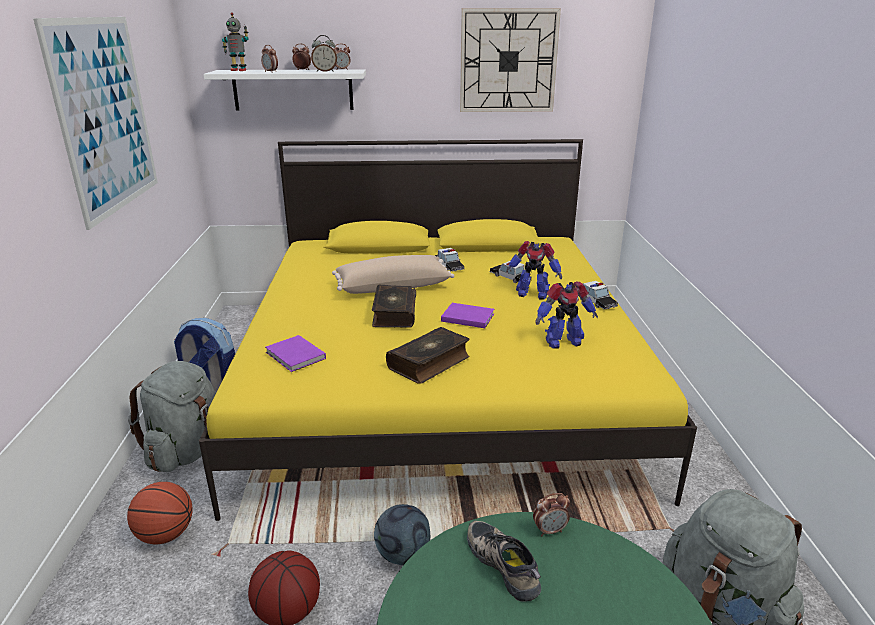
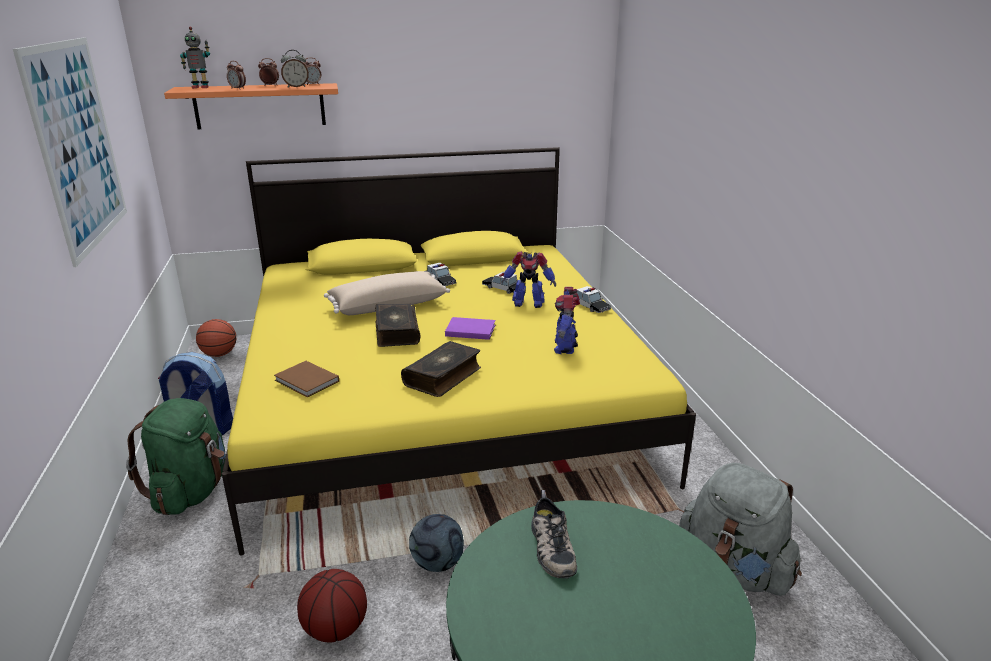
camera: 10 degrees left, 0 degrees up
basketball [127,482,193,544] -> basketball moved to [196,319,236,357]
grey backpack [128,361,216,472] -> green backpack [126,398,226,515]
white shelf [203,69,366,110] -> orange shelf [164,83,338,129]
purple book [265,335,326,372] -> brown book [274,361,339,397]
wall clock [460,8,561,112] -> none
shoe [467,521,541,602] -> shoe turned 150 degrees counterclockwise [531,490,577,578]
alarm clock [533,493,570,536] -> none
toy robot [535,281,598,349] -> toy robot turned 120 degrees clockwise [554,287,580,354]

